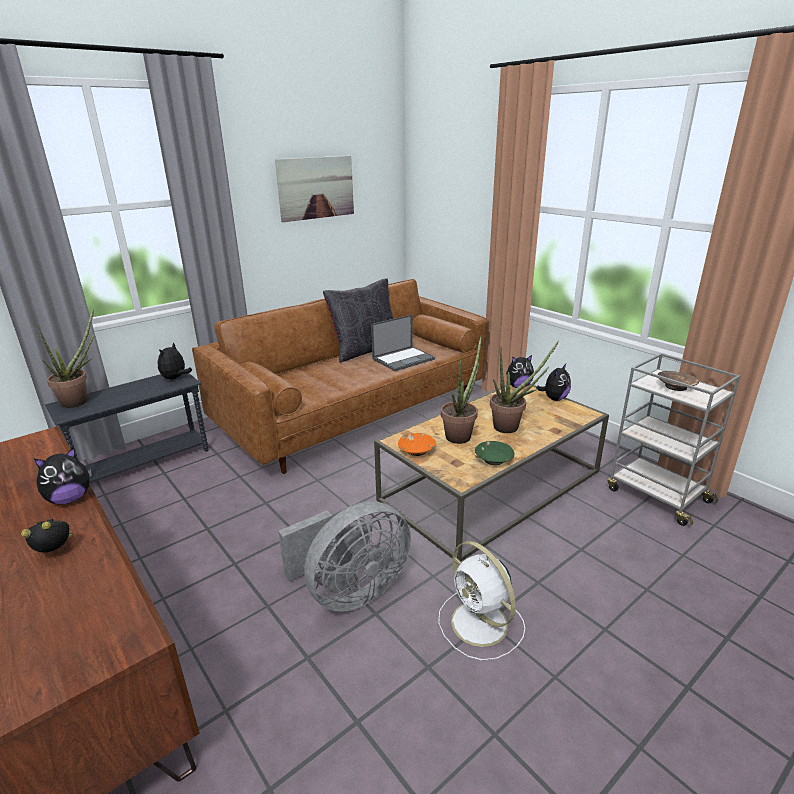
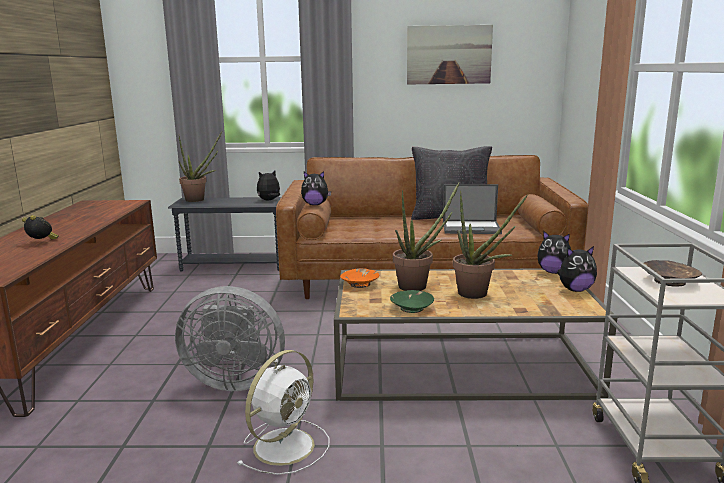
camera: 40 degrees right, 10 degrees down
plush toy [34,447,92,504] -> plush toy moved to [301,171,331,205]
white fan [438,541,525,661] -> white fan turned 150 degrees counterclockwise [237,350,329,475]

